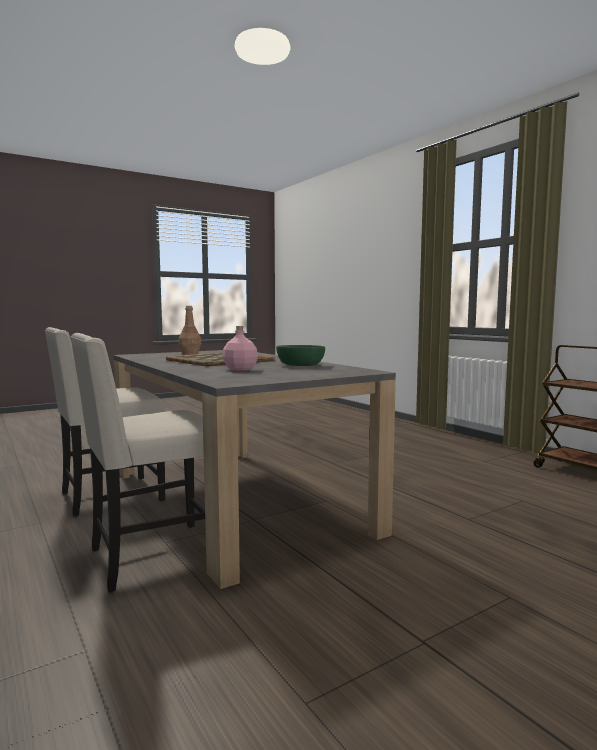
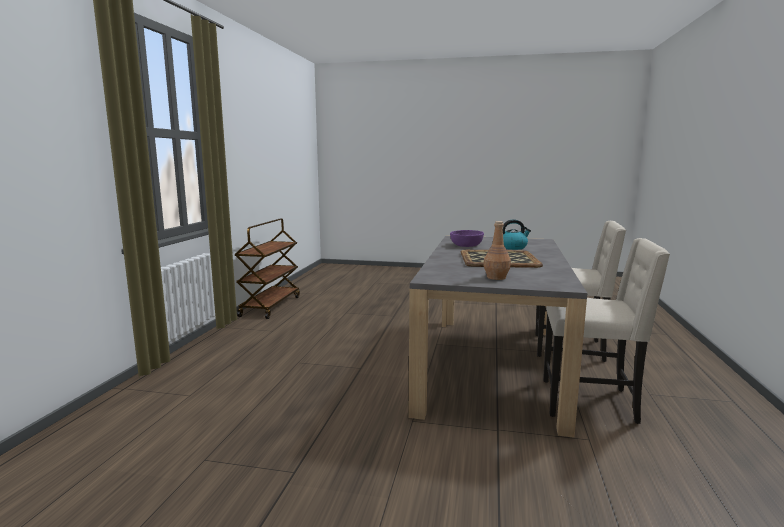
camera: 135 degrees left, 5 degrees up
pink bottle [222,326,258,371] -> kettle [503,219,531,250]
green bowl [276,345,325,366] -> purple bowl [450,230,484,247]

